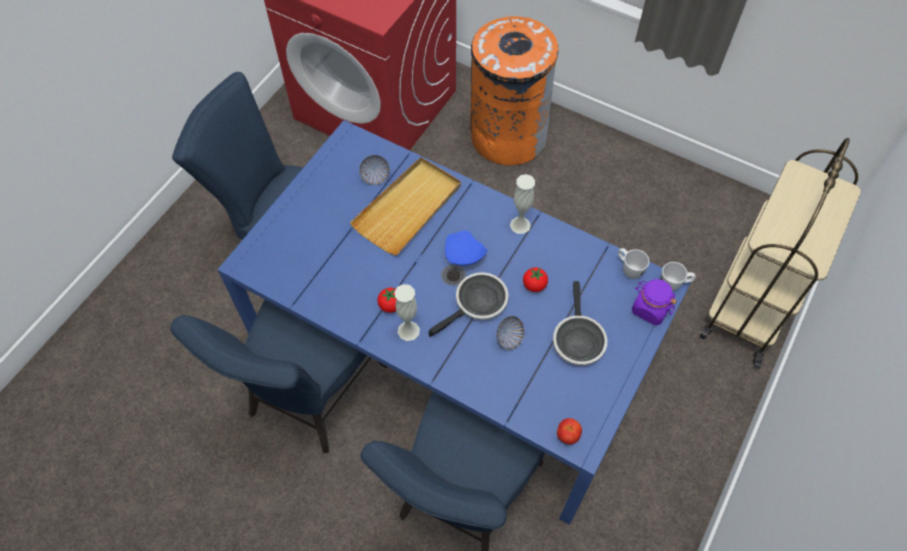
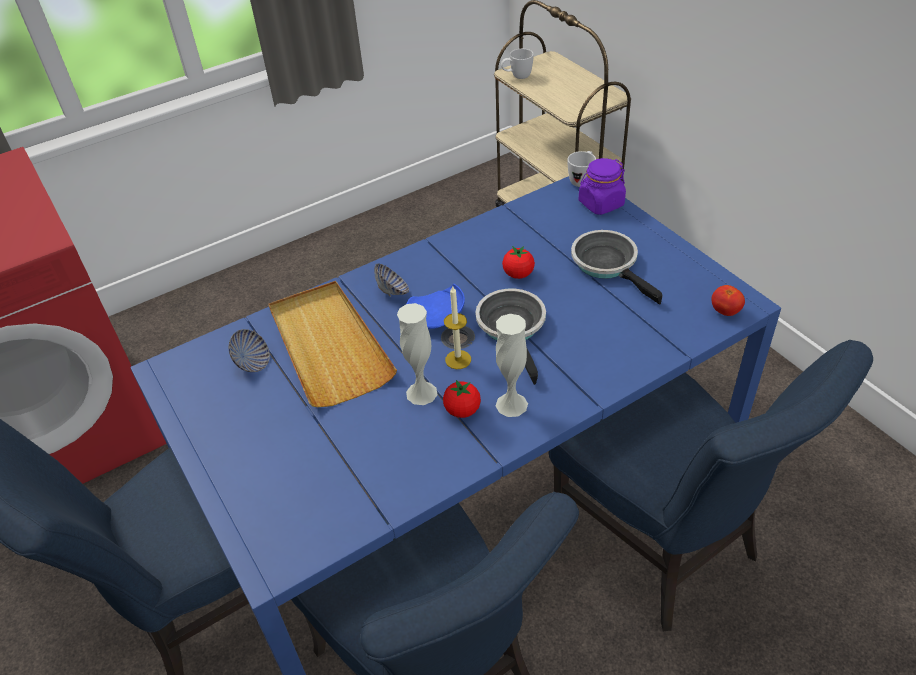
camera: 60 degrees left, 15 degrees down
orange trash can [470,14,558,165] -> none
bowl [497,316,524,350] -> bowl moved to [374,264,409,297]
white vase [510,174,535,234] -> white vase moved to [397,303,437,405]
frying pan [553,281,607,366] -> frying pan turned 150 degrees counterclockwise [571,230,663,305]
white mug [618,248,649,279] -> white mug moved to [501,49,534,79]
none -> candle [444,286,471,369]

